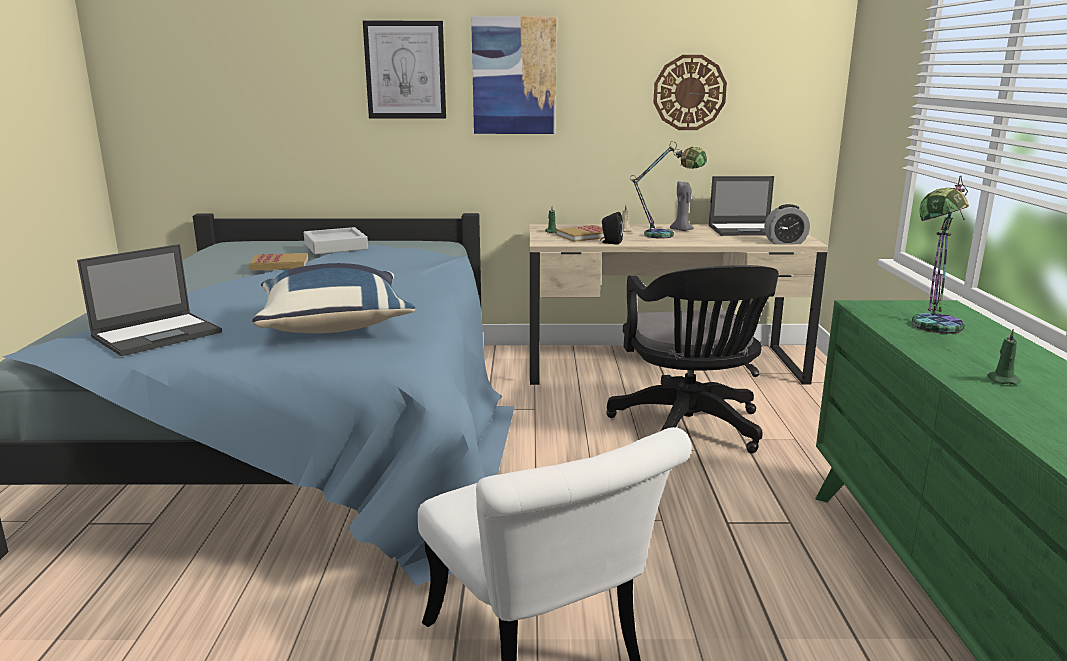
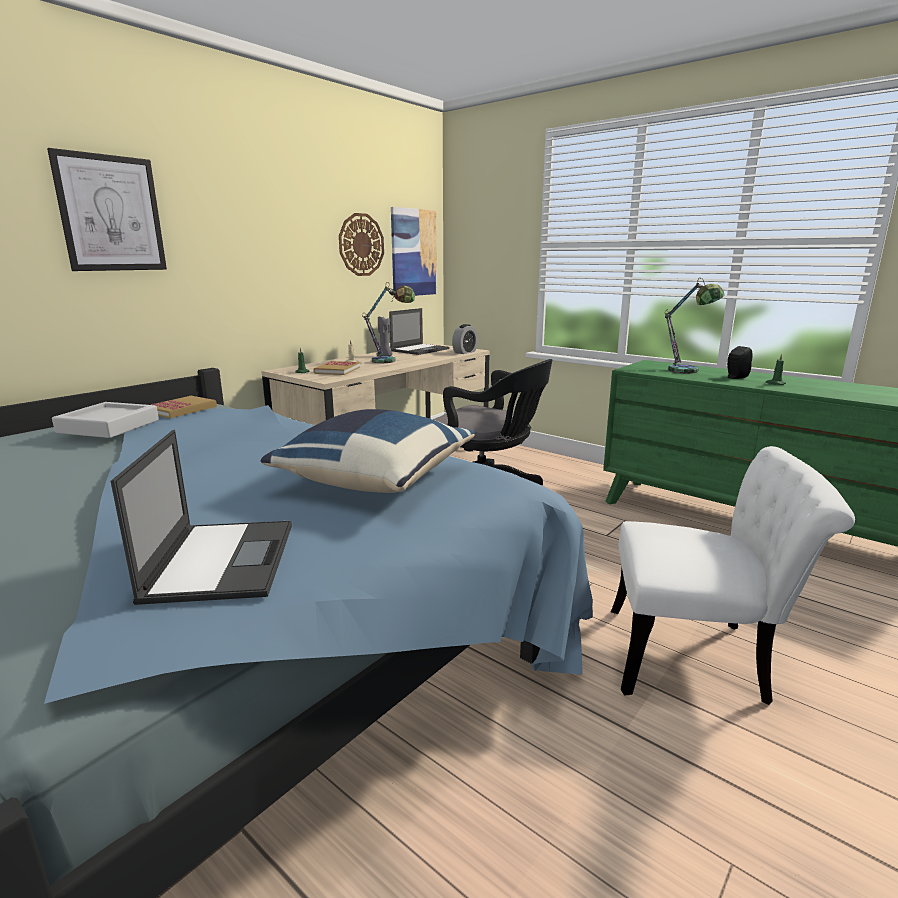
camera: 50 degrees left, 0 degrees up
book [249,253,309,270] -> book moved to [151,396,217,418]
picture [471,16,557,134] -> picture moved to [391,207,437,296]
black speaker [600,212,624,245] -> black speaker moved to [727,346,752,379]

